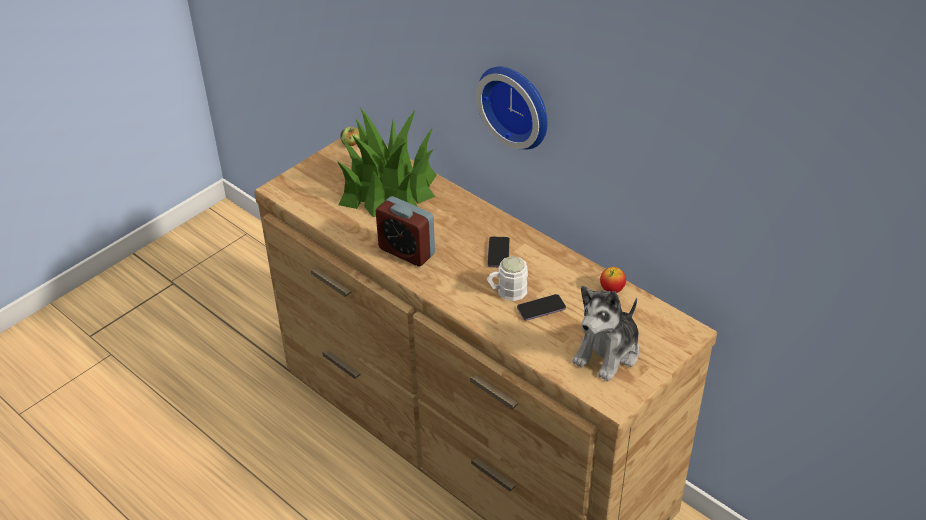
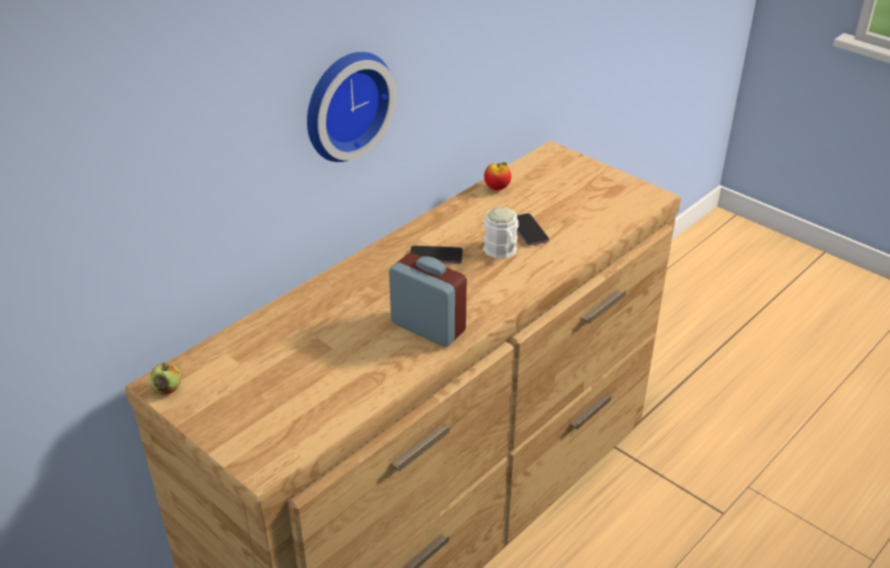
camera: 90 degrees left, 5 degrees down
potted plant [337,108,437,217] -> none
alarm clock [376,196,435,266] -> alarm clock turned 90 degrees counterclockwise [389,253,467,347]
plush toy [572,286,639,381] -> none

